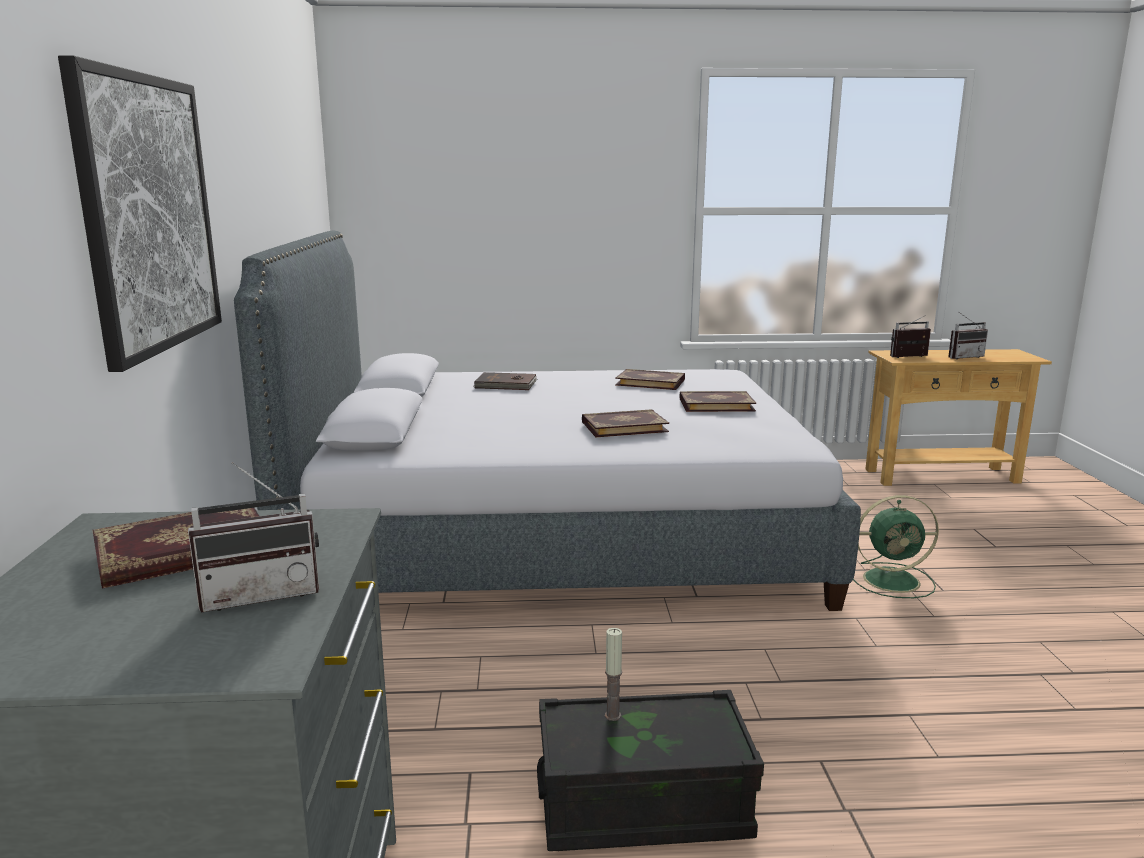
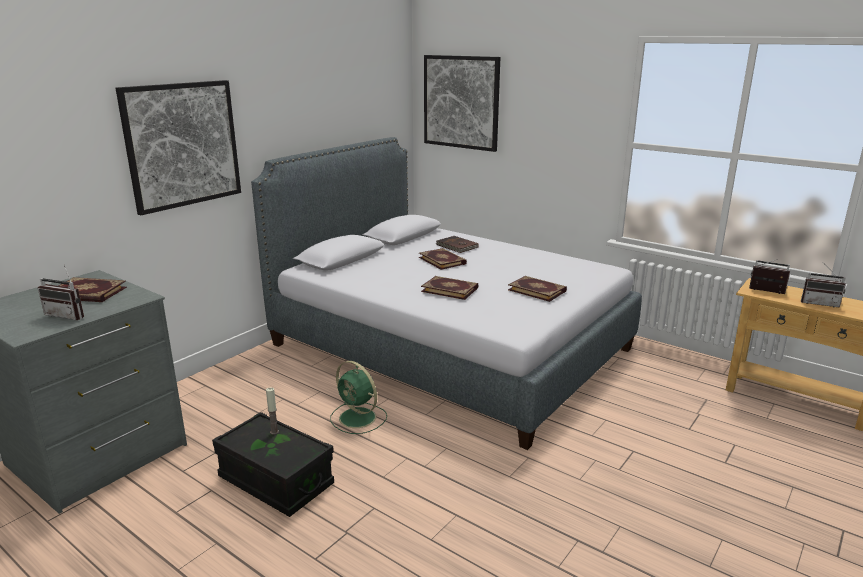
camera: 40 degrees right, 5 degrees up
book [615,369,685,390] -> book moved to [419,248,467,270]
green fan [853,495,939,598] -> green fan moved to [330,361,387,434]
none -> picture [424,55,501,152]

